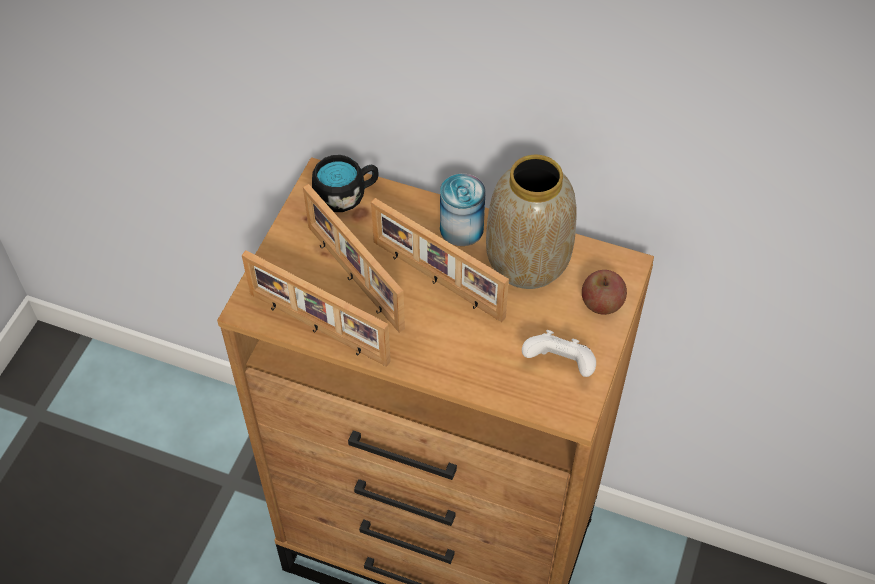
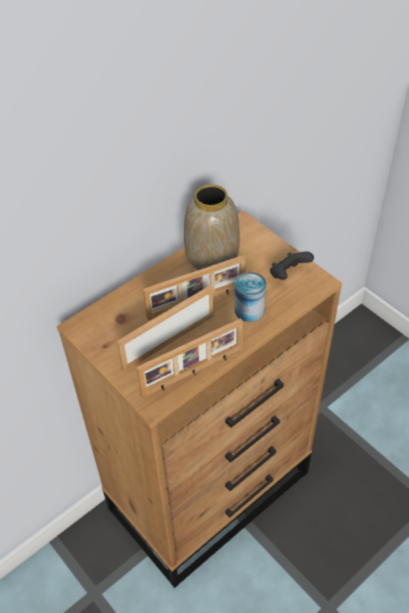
camera: 60 degrees left, 5 degrees down
picture frame [303,184,405,333] -> picture frame turned 150 degrees clockwise [116,285,213,372]
black mug [312,155,379,212] -> none
can [440,174,486,246] -> can moved to [235,272,266,322]
white game controller [522,330,596,377] -> black game controller [270,252,314,280]
apple [582,270,627,315] -> none

